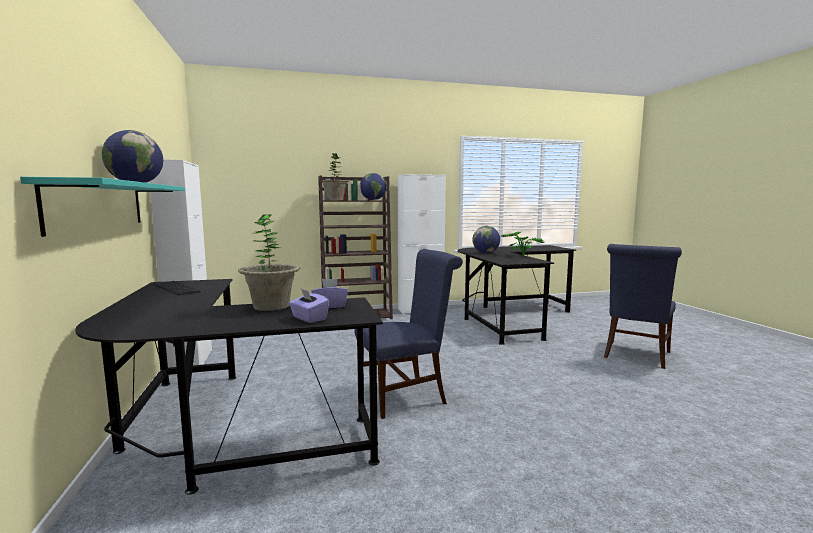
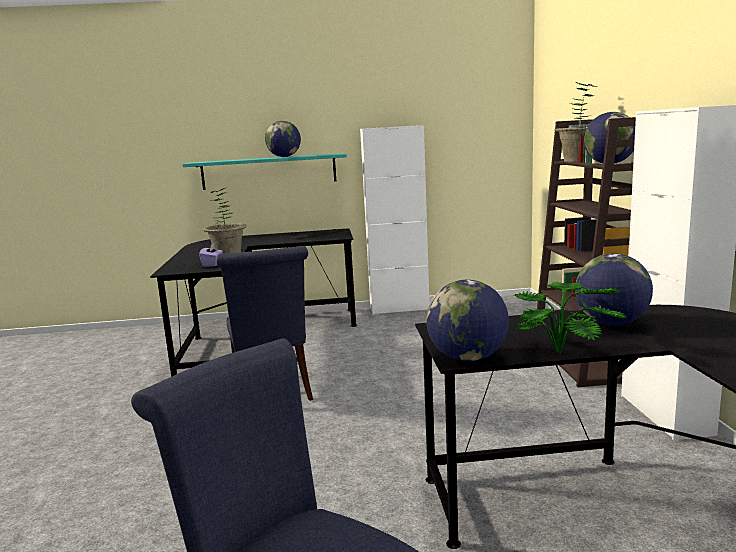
camera: 100 degrees right, 5 degrees up
purple tissue box [289,289,329,323] -> none
none -> globe [426,280,509,361]

